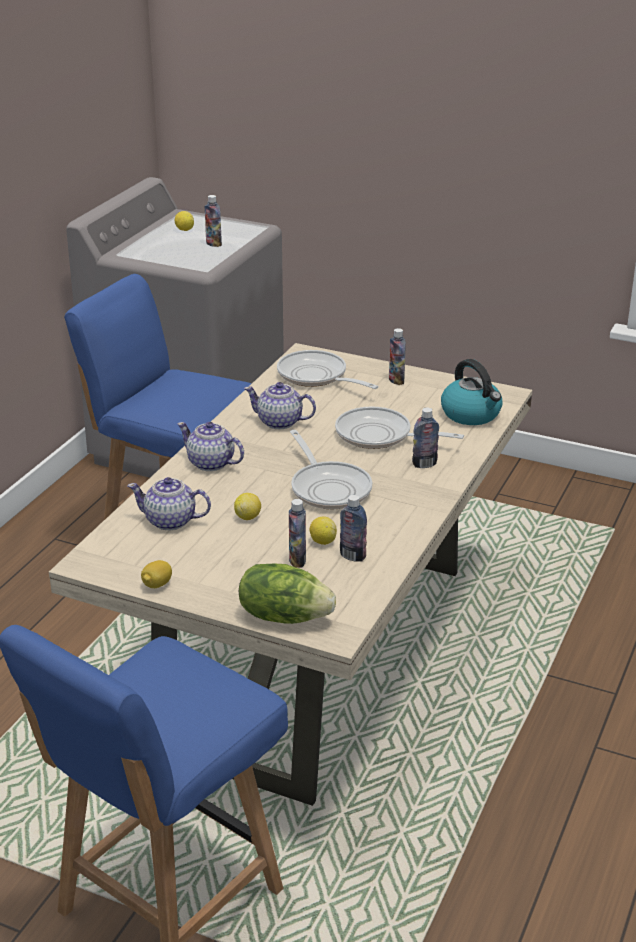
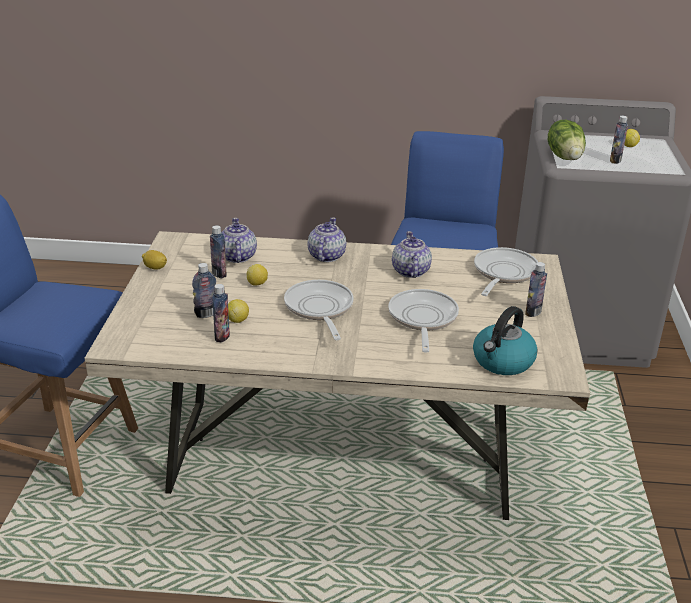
camera: 70 degrees right, 0 degrees up
lettuce [239,564,336,624] -> lettuce moved to [548,120,586,160]
frying pan [290,430,372,509] -> frying pan turned 120 degrees clockwise [284,280,354,340]
bottle [412,408,439,468] -> bottle moved to [210,225,227,278]

